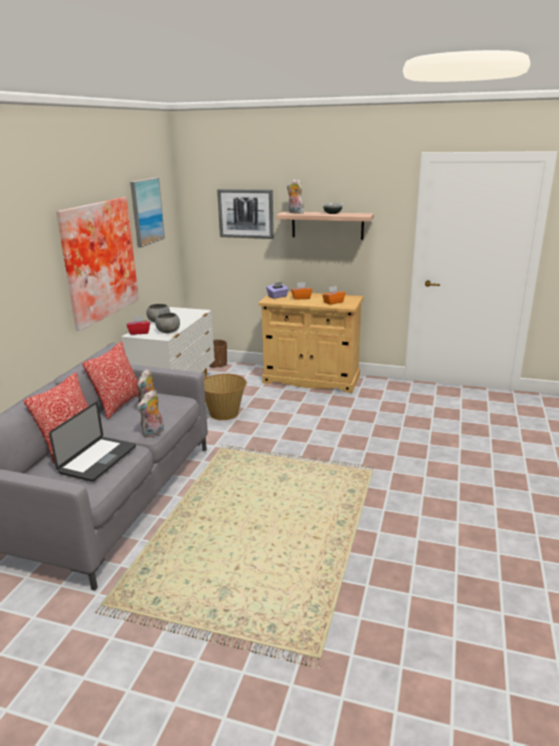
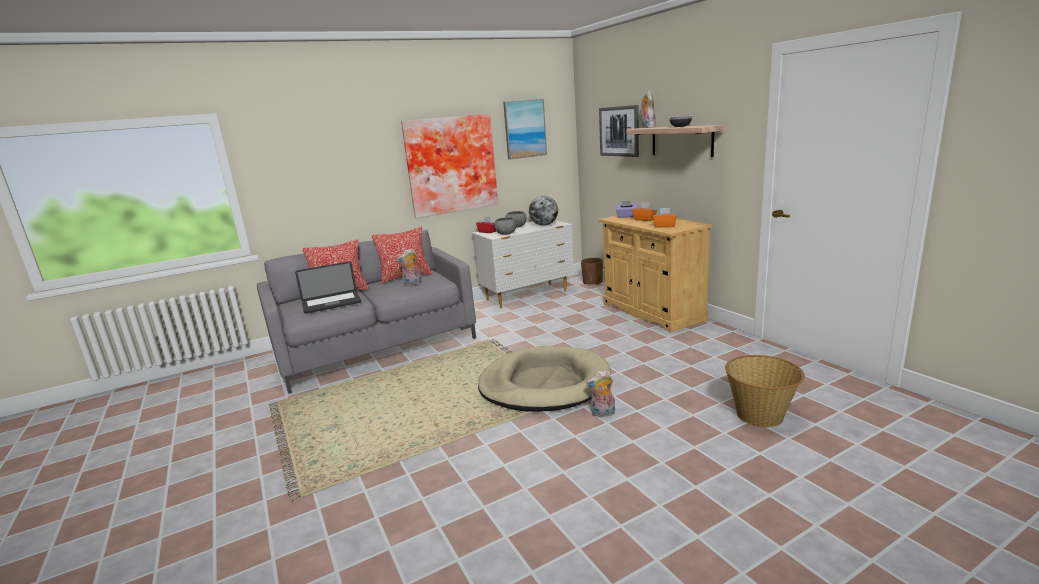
camera: 45 degrees right, 5 degrees down
plush toy [137,390,164,438] -> plush toy moved to [586,370,615,417]
basket [204,374,247,420] -> basket moved to [725,355,805,427]
none -> beige dog bed [478,346,611,412]
none -> globe [529,196,558,226]

